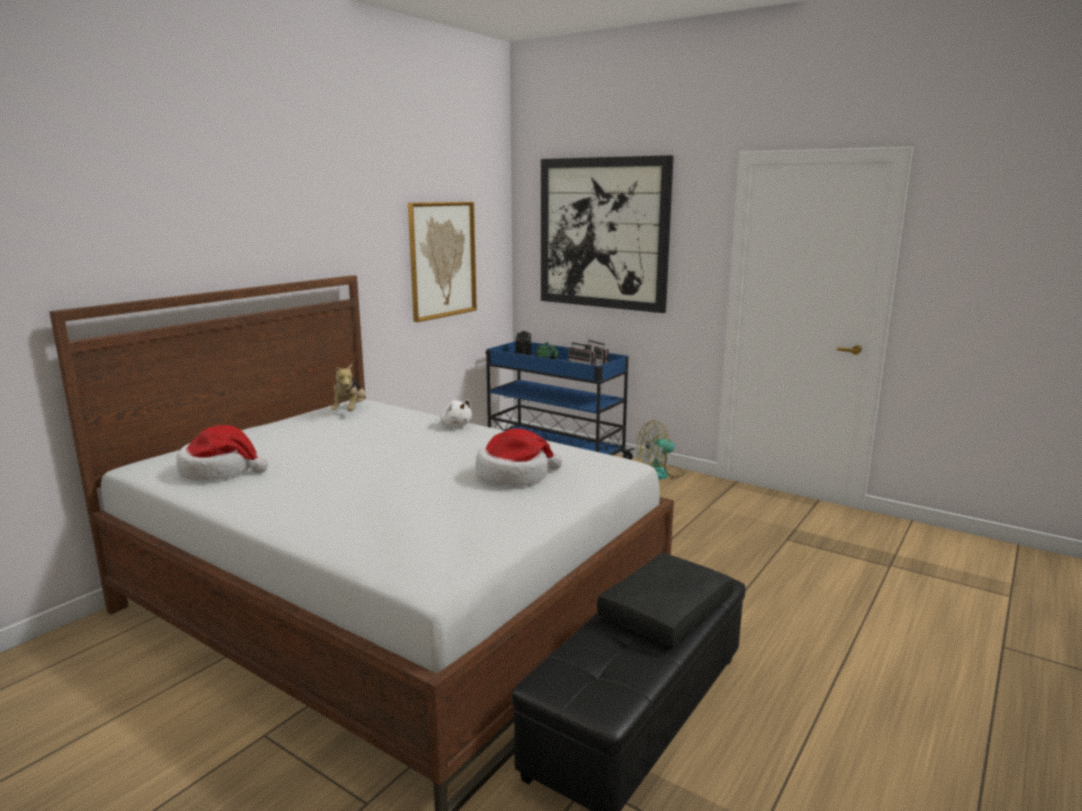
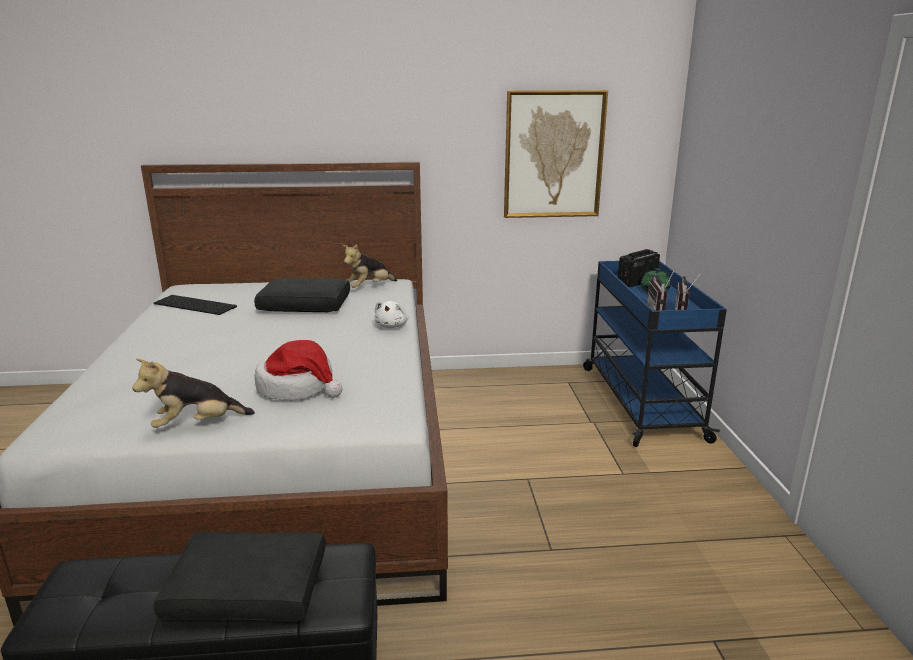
camera: 50 degrees right, 5 degrees up
hat [176,425,268,480] -> keyboard [154,295,237,315]
picture [541,155,673,313] -> none
fan [637,420,684,480] -> none
none -> plush toy [132,358,255,428]
none -> black pillow [254,278,350,312]

